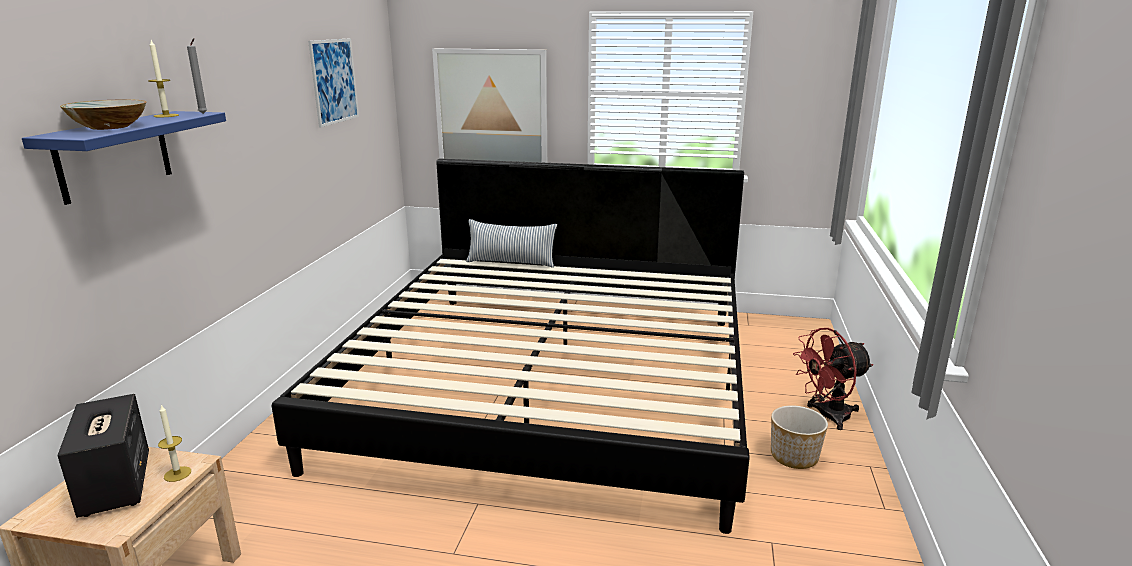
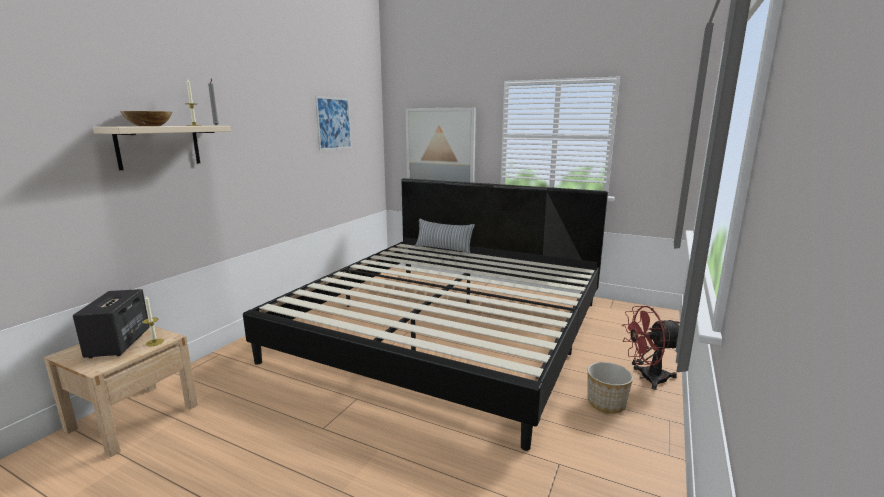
camera: 15 degrees right, 5 degrees down
blue shelf [22,111,226,205] -> beige shelf [93,126,231,170]

